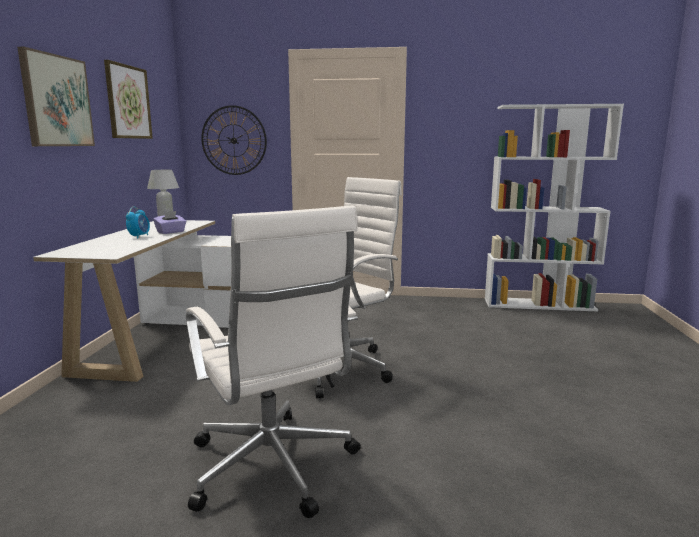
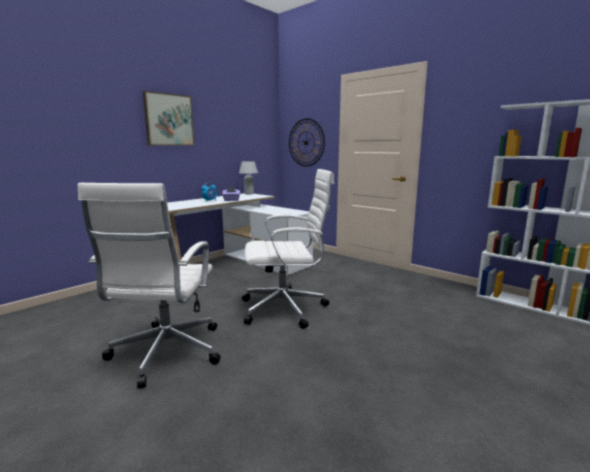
camera: 35 degrees right, 0 degrees up
picture [104,60,153,139] -> none

